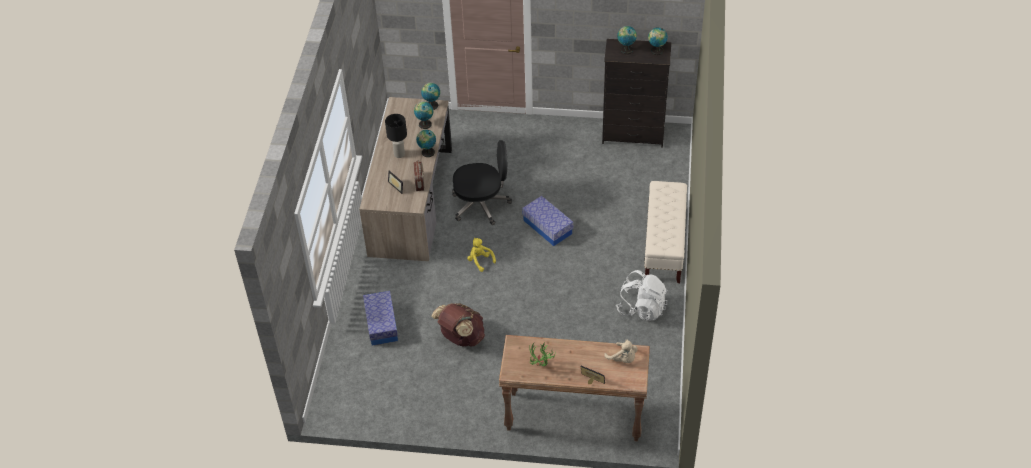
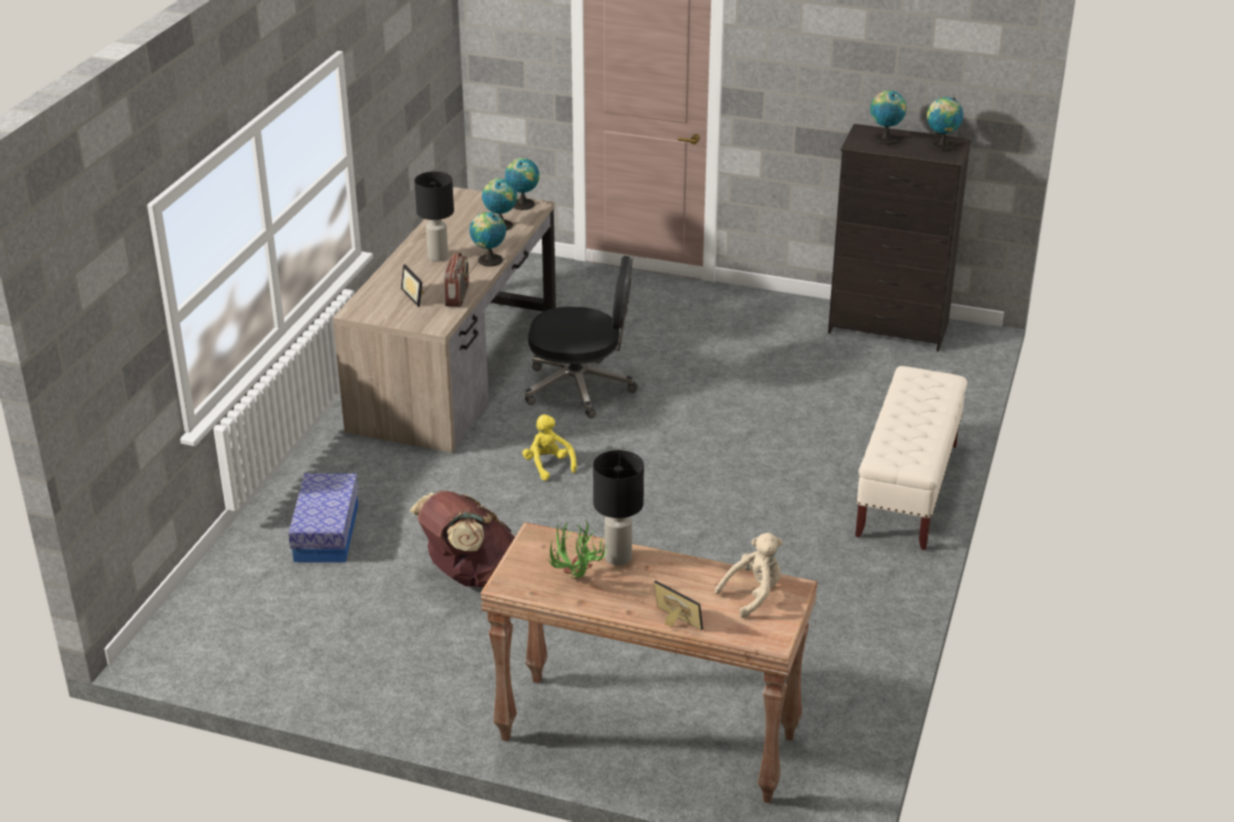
camera: 10 degrees right, 15 degrees down
storage box [522,196,574,246] -> none
beige plush toy [604,340,638,363] -> beige plush toy turned 90 degrees counterclockwise [715,533,783,618]
white backpack [616,270,668,321] -> none
none -> black table lamp [593,450,644,566]

